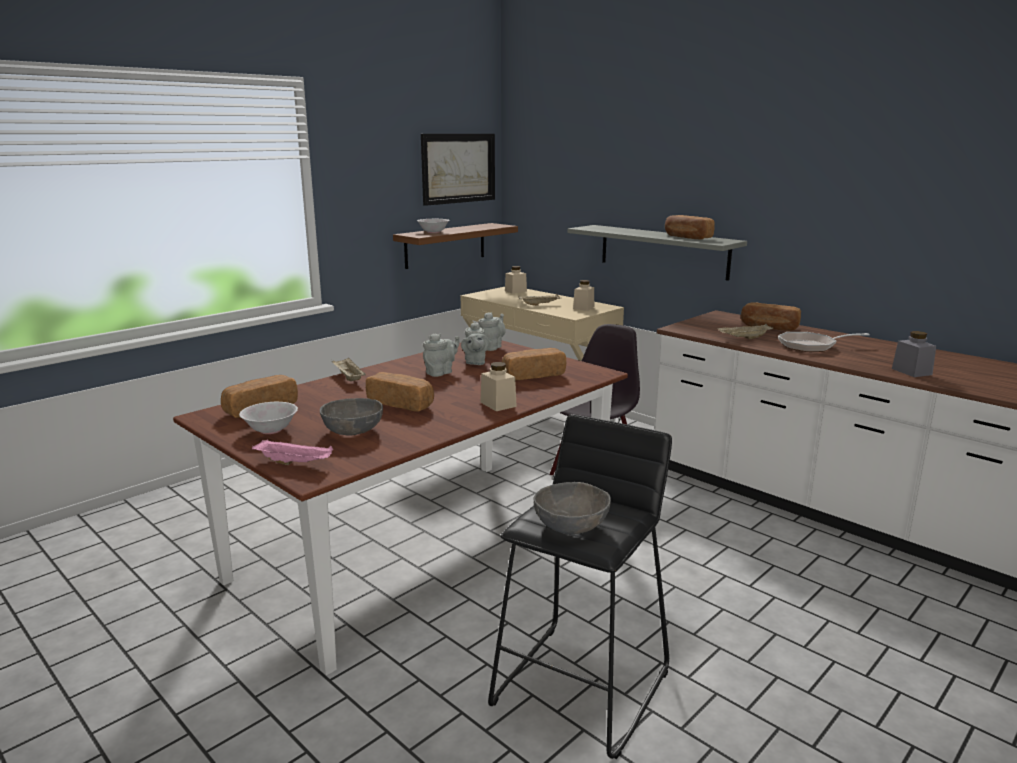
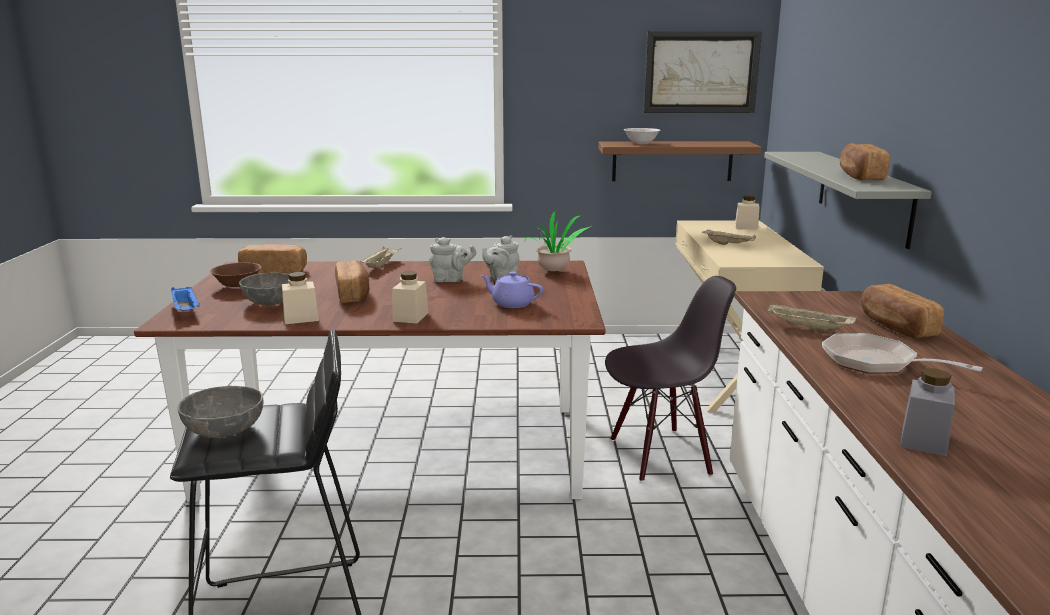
camera: 45 degrees right, 0 degrees up
white bowl [239,402,298,434] -> brown bowl [210,262,262,289]
pink tray [252,439,333,465] -> blue tray [171,287,199,311]
grey teapot [478,312,506,351] -> potted plant [525,211,591,272]
bread [502,348,566,380] -> purple teapot [481,272,543,308]
beige jar [573,280,594,311] -> beige jar moved to [282,272,319,324]

